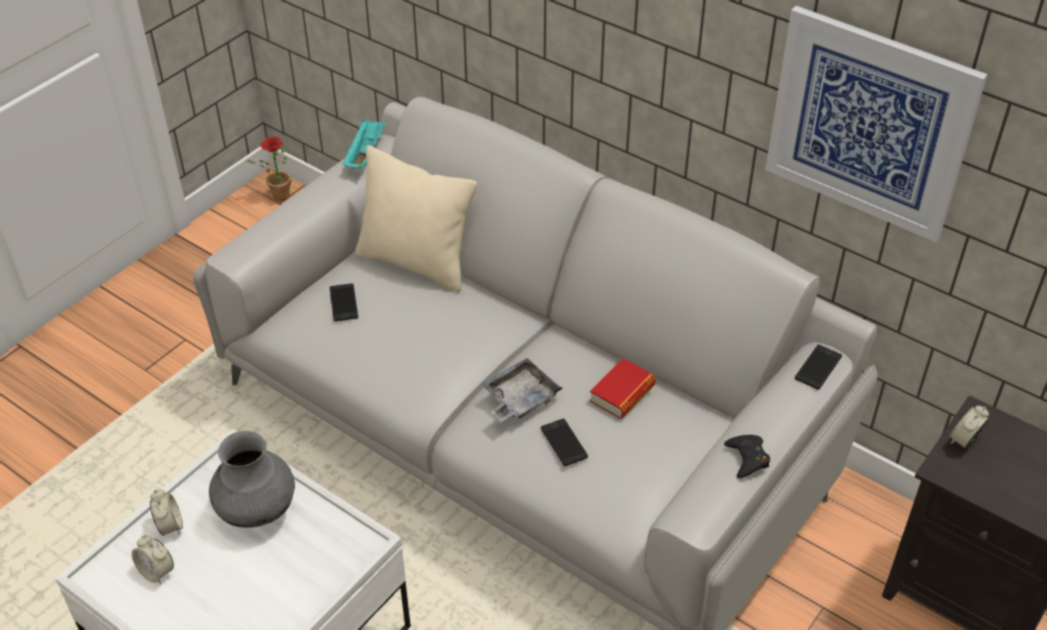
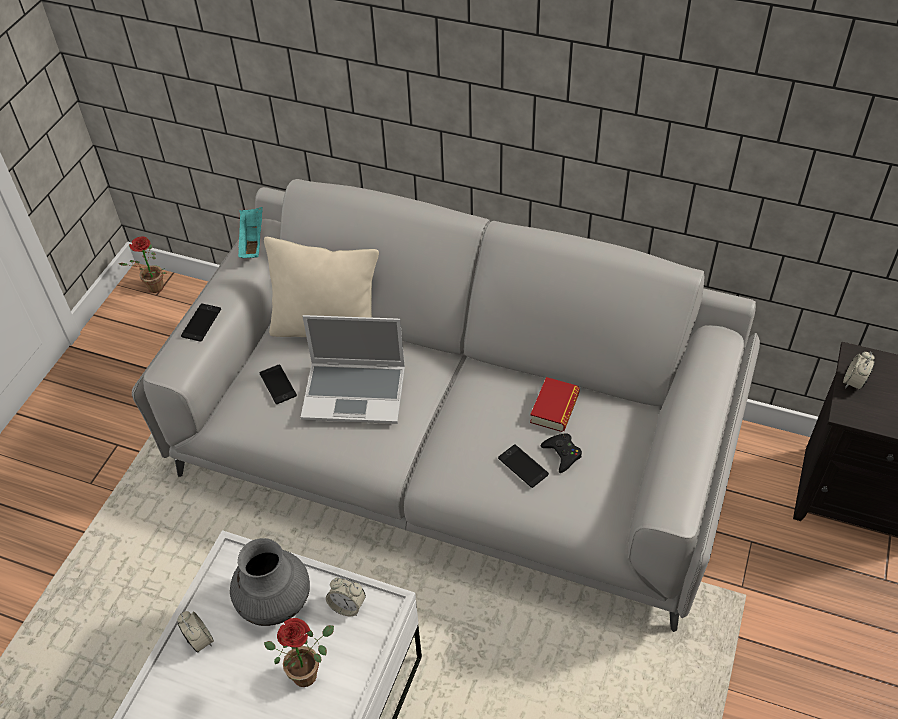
camera: 15 degrees left, 5 degrees up
alarm clock [132,535,174,584] -> alarm clock moved to [326,577,366,616]
grey tray [482,358,563,422] -> none
black game controller [724,435,770,478] -> black game controller moved to [541,433,582,473]
picture [765,6,988,242] -> none
phone [795,345,842,389] -> phone moved to [181,304,221,342]
none -> potted plant [264,618,334,687]
none -> laptop [301,315,405,424]

